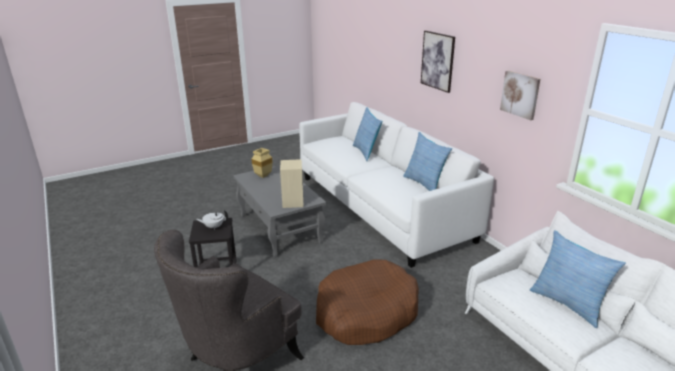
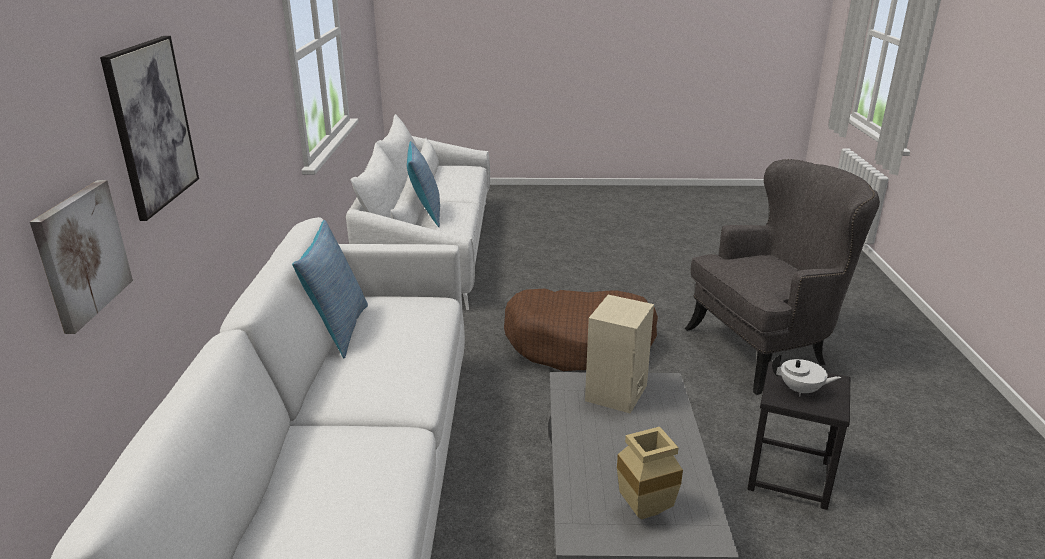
camera: 150 degrees left, 0 degrees up
pillow [353,107,383,161] -> none
picture [500,71,540,120] -> picture moved to [30,180,133,334]

